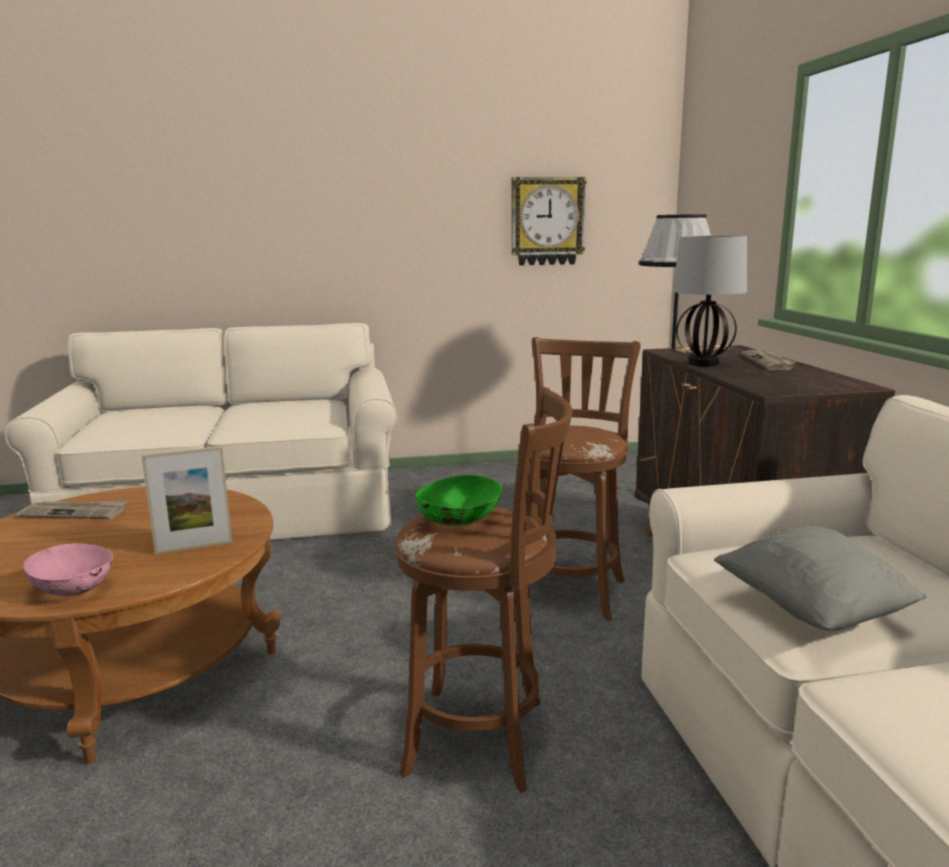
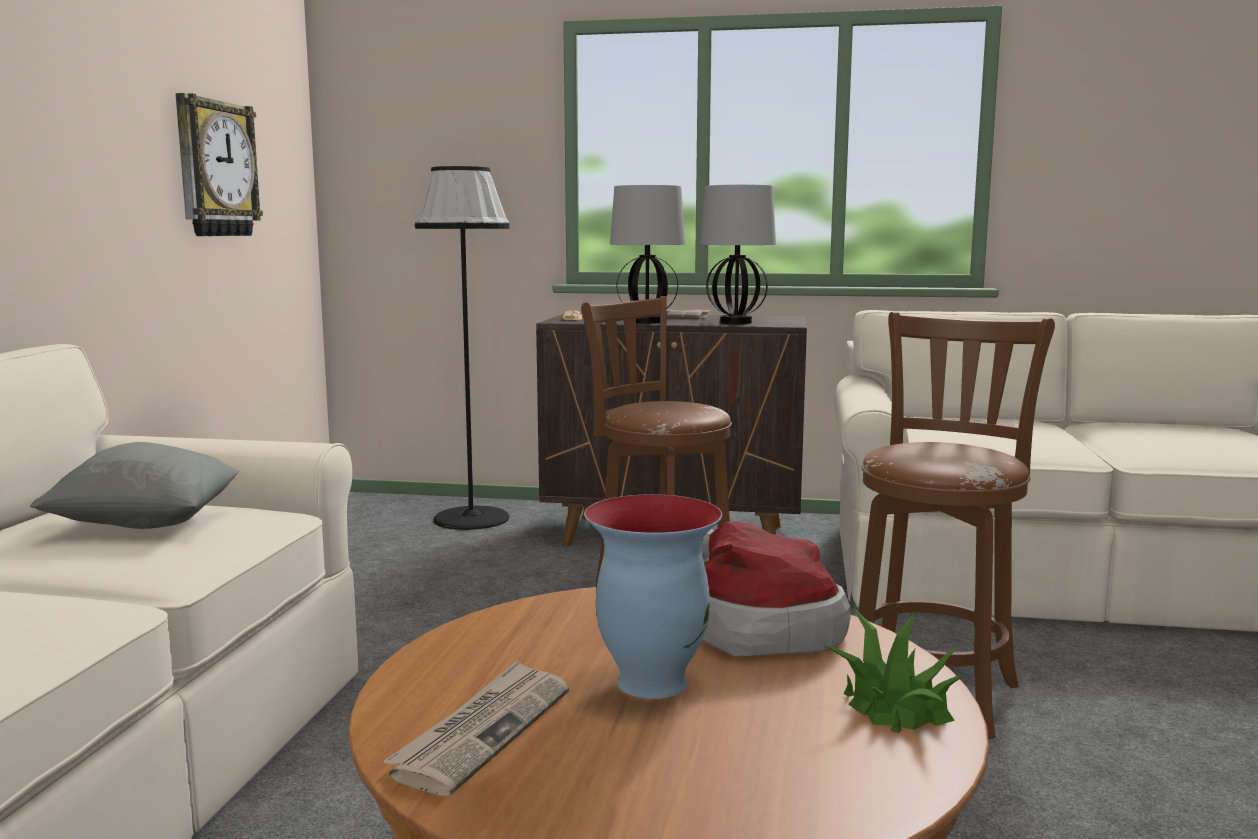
camera: 70 degrees left, 5 degrees down
pink bowl [23,543,114,596] -> potted plant [822,607,965,733]
picture frame [141,446,233,554] -> hat [702,521,851,657]
green bowl [415,475,503,526] -> none
grey pillow [714,526,926,631] -> grey pillow moved to [30,442,239,529]
none -> vase [584,494,722,699]
none -> table lamp [700,185,776,324]

